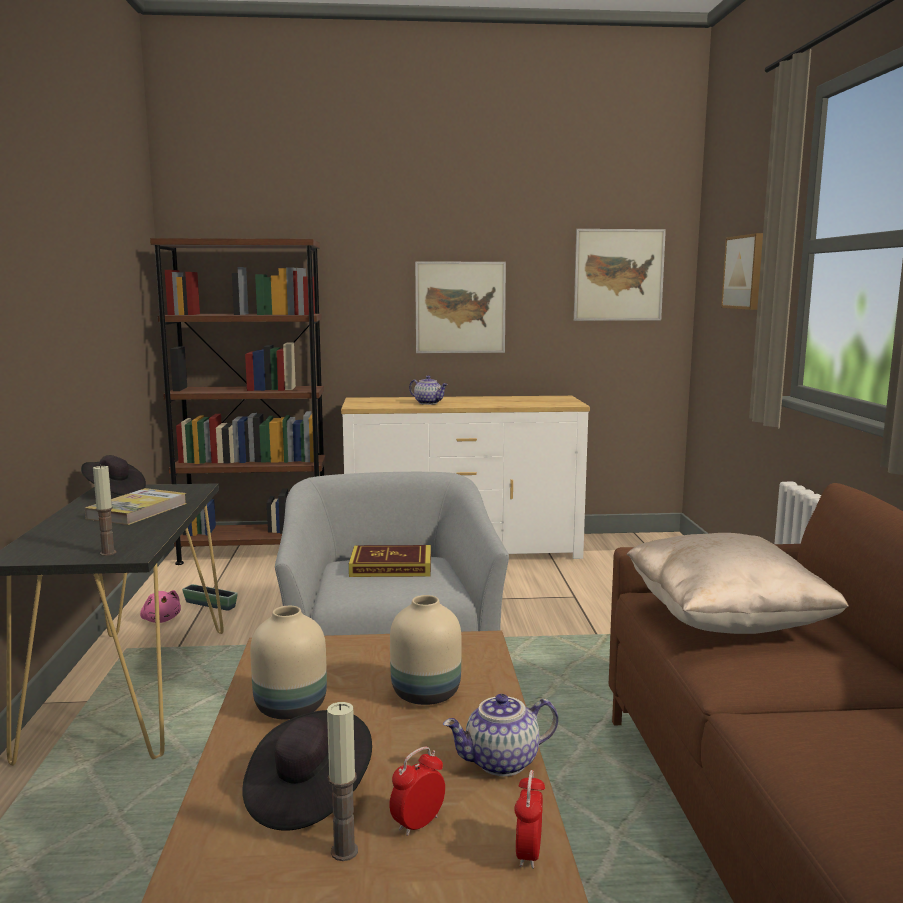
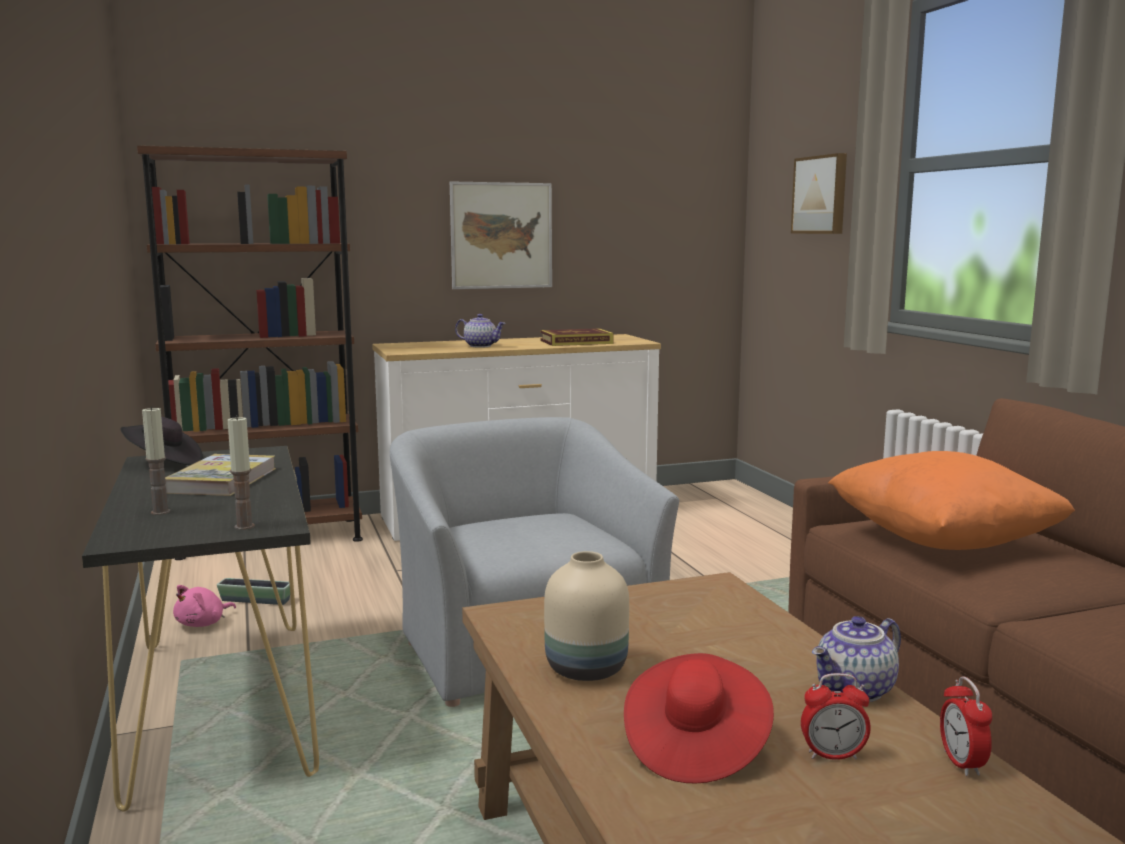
camera: 15 degrees left, 0 degrees up
pink plush toy [140,590,181,623] -> pink plush toy turned 90 degrees clockwise [173,585,236,627]
black hat [242,710,372,831] -> red hat [624,653,774,783]
candle [327,702,358,861] -> candle moved to [142,406,170,515]
book [349,545,431,577] -> book moved to [540,328,614,346]
alarm clock [389,747,445,836] -> alarm clock turned 120 degrees counterclockwise [801,673,871,760]
beige vase [390,595,461,705] -> none
picture [574,229,666,321] -> none
beige pillow [626,533,849,634] -> orange pillow [828,451,1075,550]

